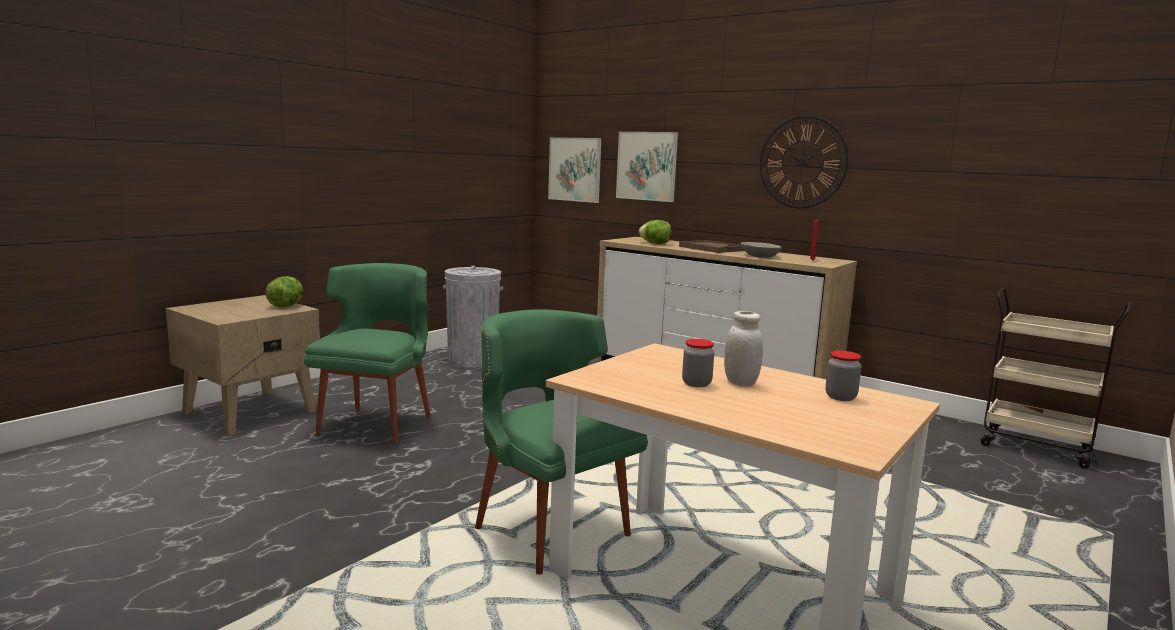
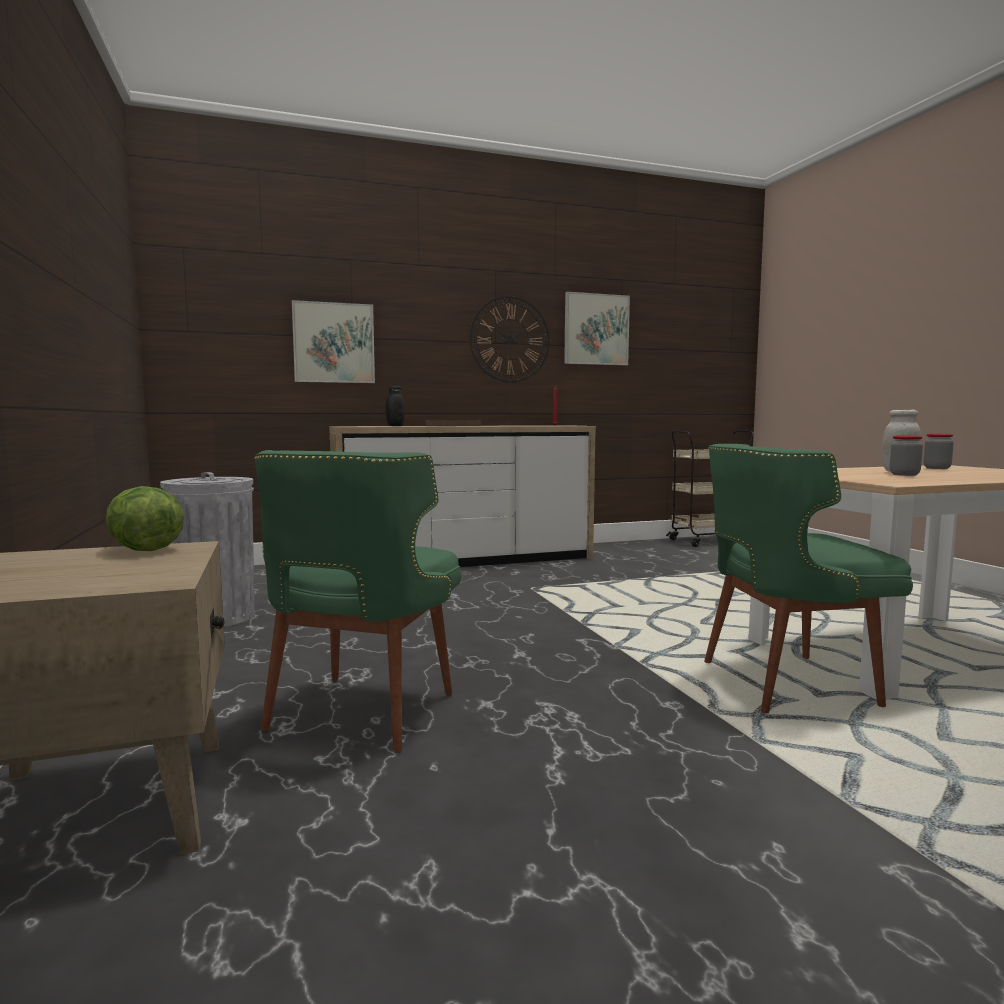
camera: 55 degrees left, 5 degrees down
green chair [304,263,431,444] -> green chair turned 120 degrees counterclockwise [254,450,461,753]
picture [548,137,601,203] -> picture moved to [564,292,630,365]
lettuce [639,220,671,244] -> black jar [386,386,405,426]
grey bowl [740,242,782,258] -> none

